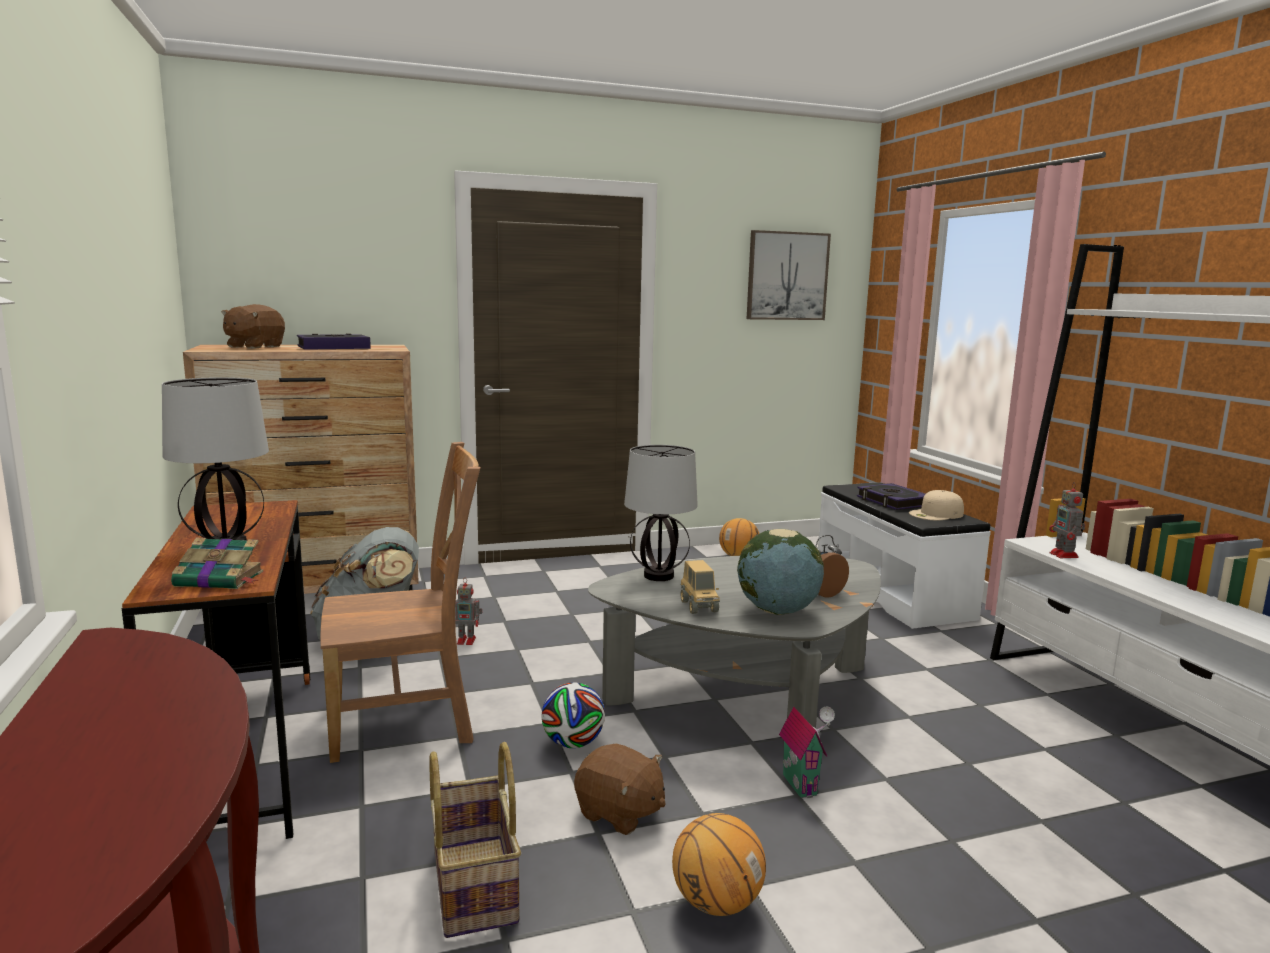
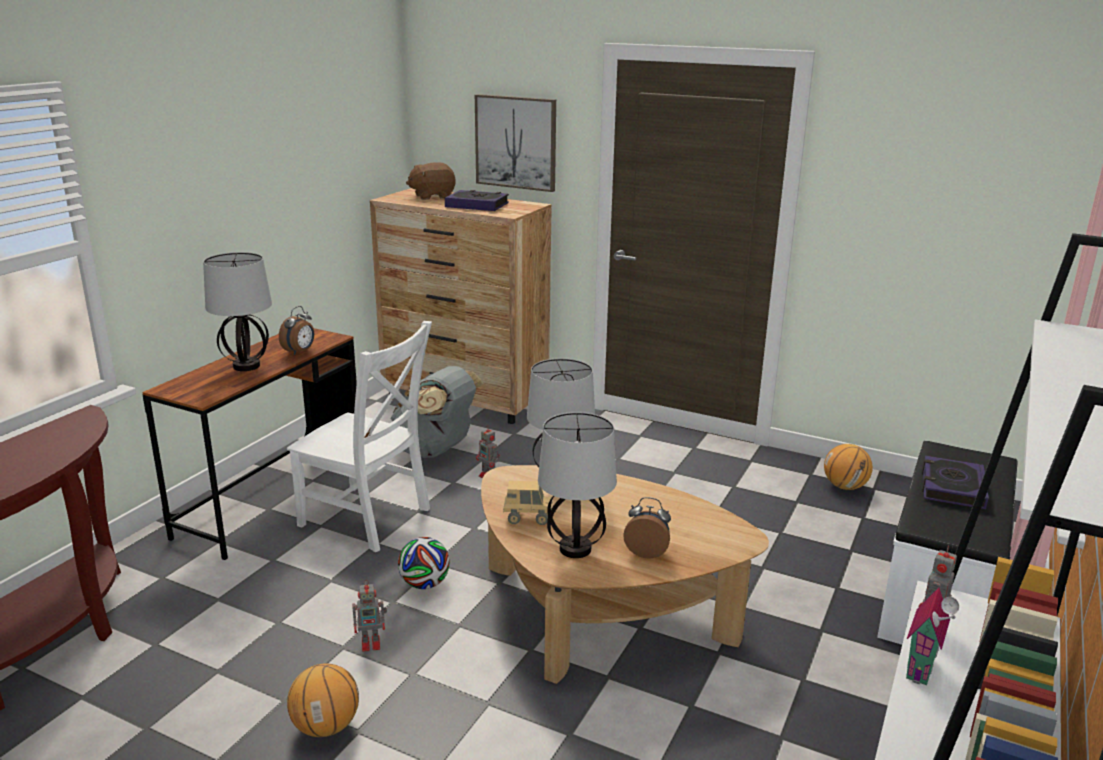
camera: 45 degrees right, 10 degrees up
book [171,538,263,589] -> none
brown chair [321,442,481,763] -> white chair [287,321,432,552]
basket [429,742,521,938] -> none
brown plush toy [574,744,666,835] -> toy robot [352,580,387,652]
grey coffee table [588,556,881,728] -> brown coffee table [481,465,769,684]
toy truck [680,560,720,614] -> toy truck turned 120 degrees counterclockwise [503,481,553,525]
globe [737,528,824,615] -> table lamp [538,412,617,558]
picture [747,230,831,320] -> picture moved to [475,94,556,192]
toy house [779,707,835,798] -> toy house moved to [906,588,959,685]
beige cap [909,490,964,520] -> none
none -> alarm clock [279,306,314,355]

